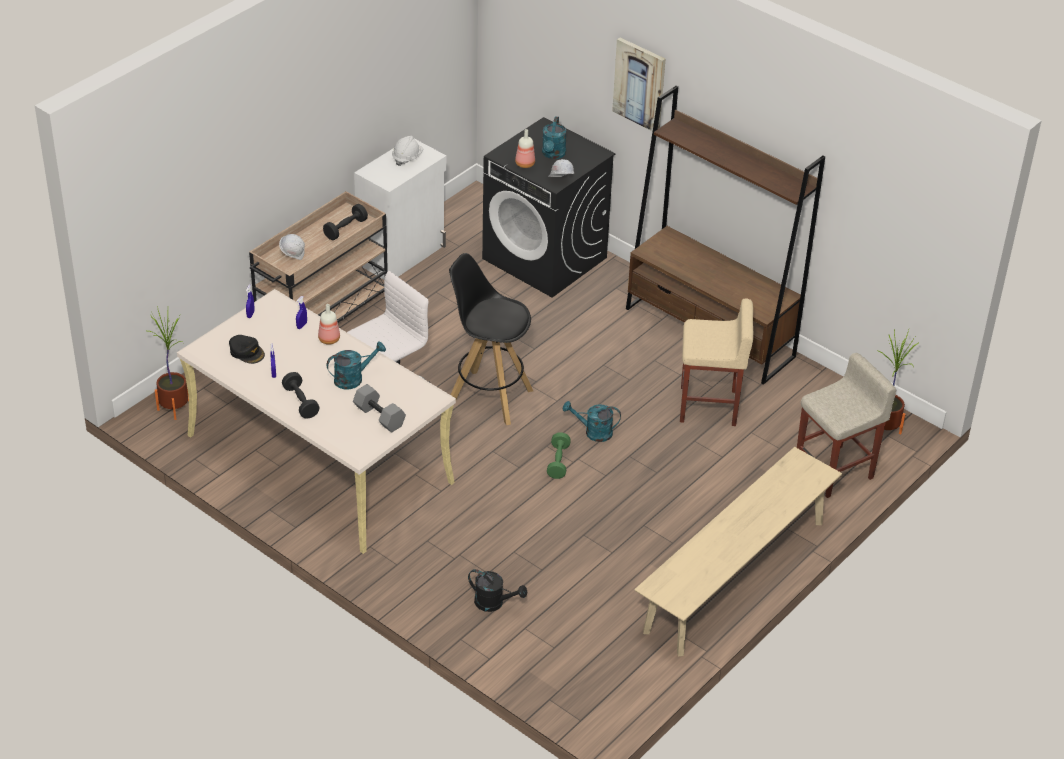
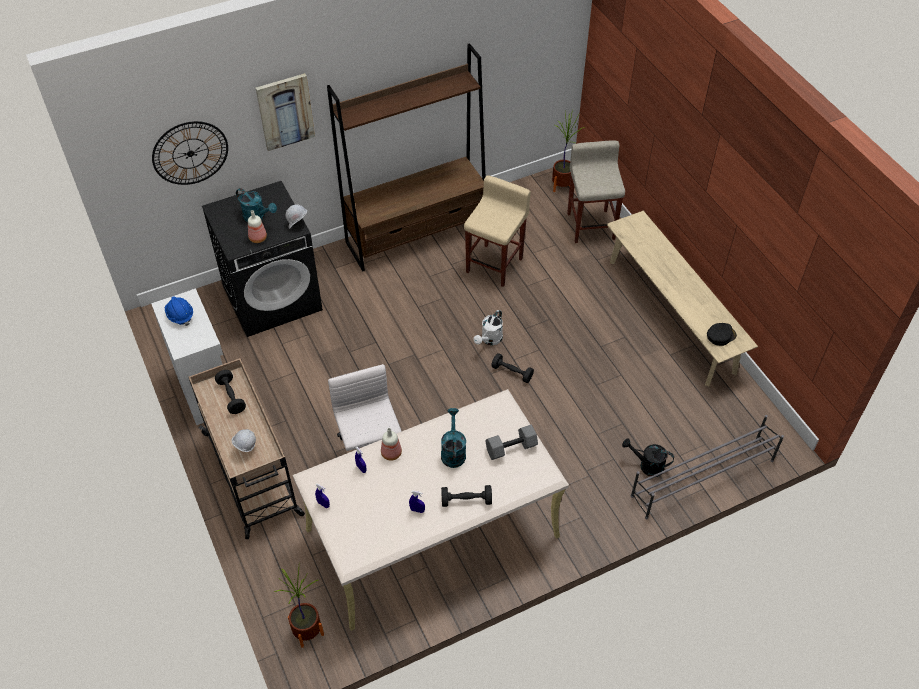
camera: 65 degrees left, 10 degrees up
black cap [229,335,265,364] -> black cap moved to [707,323,737,346]
white hard hat [392,136,424,166] -> blue hard hat [165,296,193,326]
black stool [449,253,533,425] -> none
black watering can [468,569,527,612] -> black watering can turned 120 degrees counterclockwise [622,438,674,477]
green dumbbell [547,432,571,479] -> black dumbbell [491,353,534,383]
turquoise watering can [563,401,621,442] -> white watering can [474,310,503,345]
none -> wall clock [152,121,228,185]
none -> grey shoe rack [631,415,784,519]

